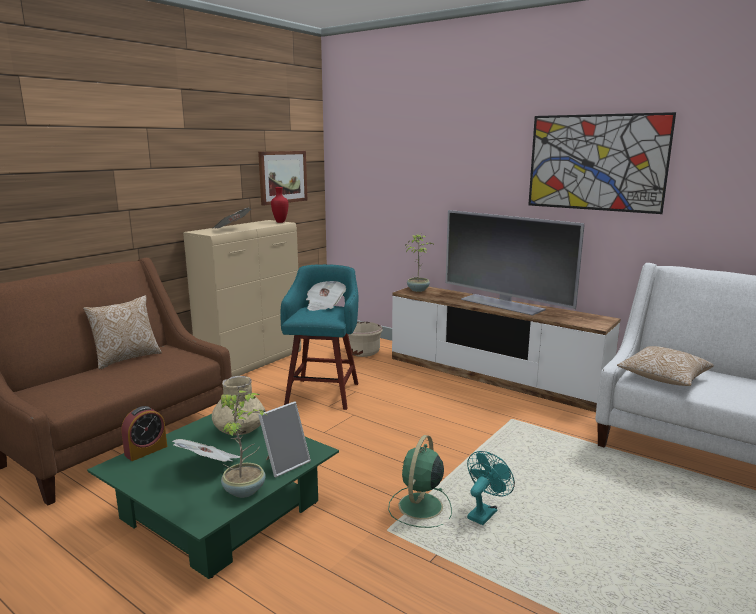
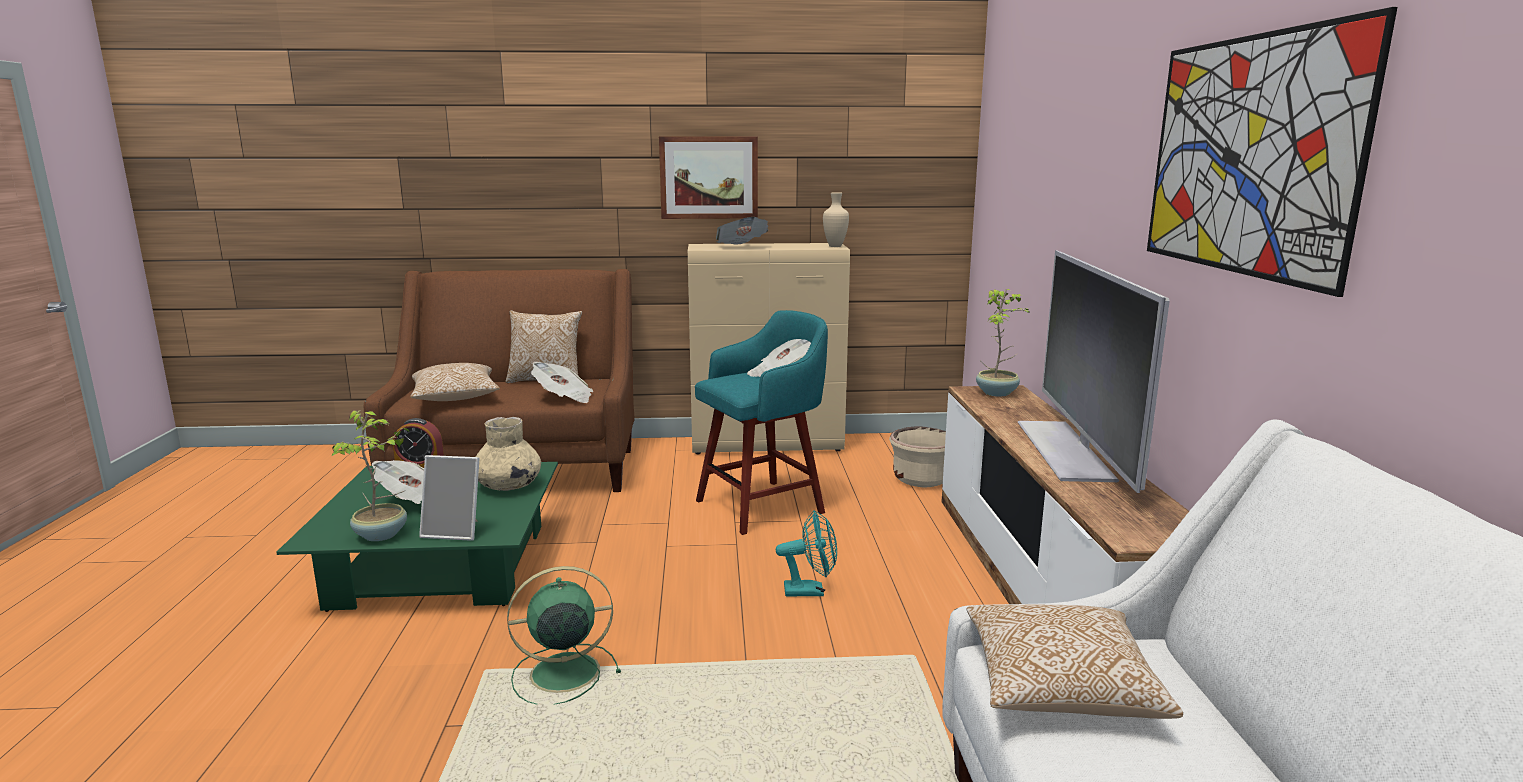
camera: 50 degrees right, 0 degrees up
picture [258,151,307,205] -> picture moved to [659,136,758,219]
red vase [271,187,288,223] -> beige vase [823,192,849,247]
turquoise fan [467,451,515,525] -> turquoise fan moved to [776,510,837,597]
none -> pillow [410,363,500,401]
none -> newspaper [531,362,593,403]

